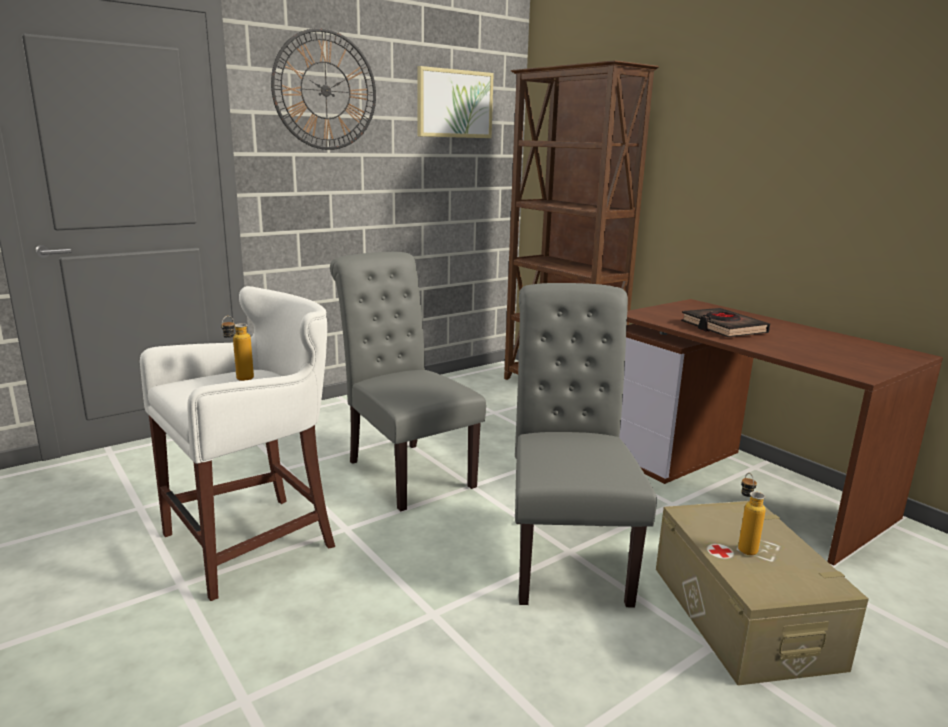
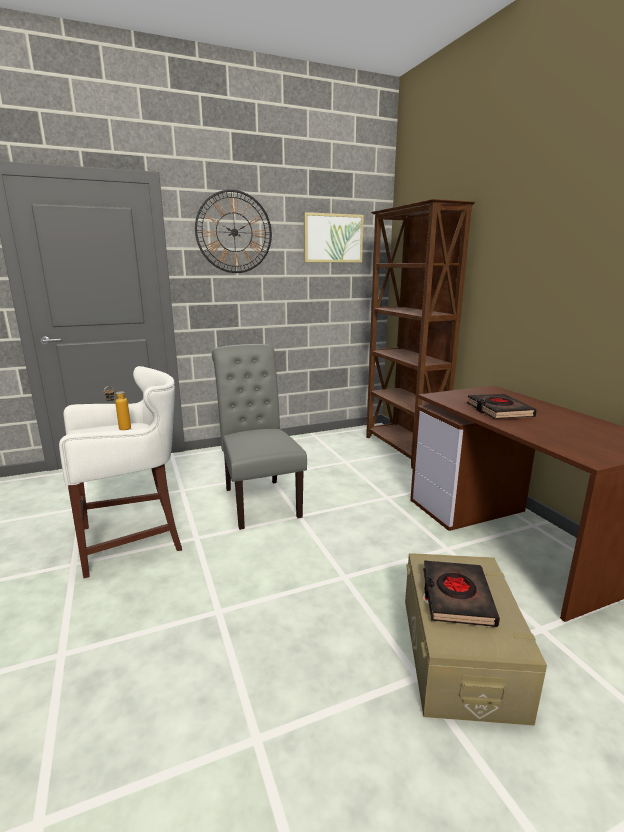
camera: 15 degrees right, 0 degrees up
grey chair [515,283,657,608] -> none
bottle [738,473,766,555] -> black book [423,560,500,627]

